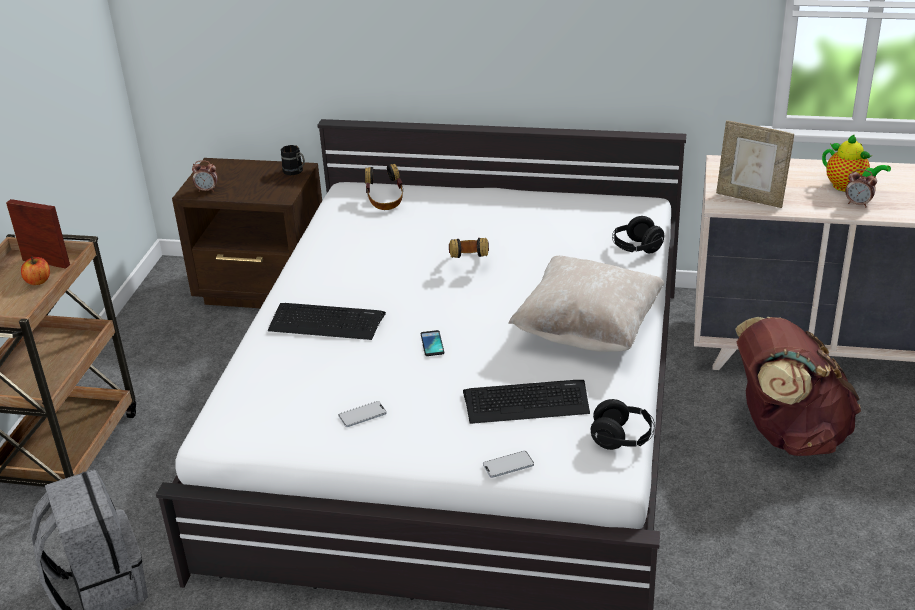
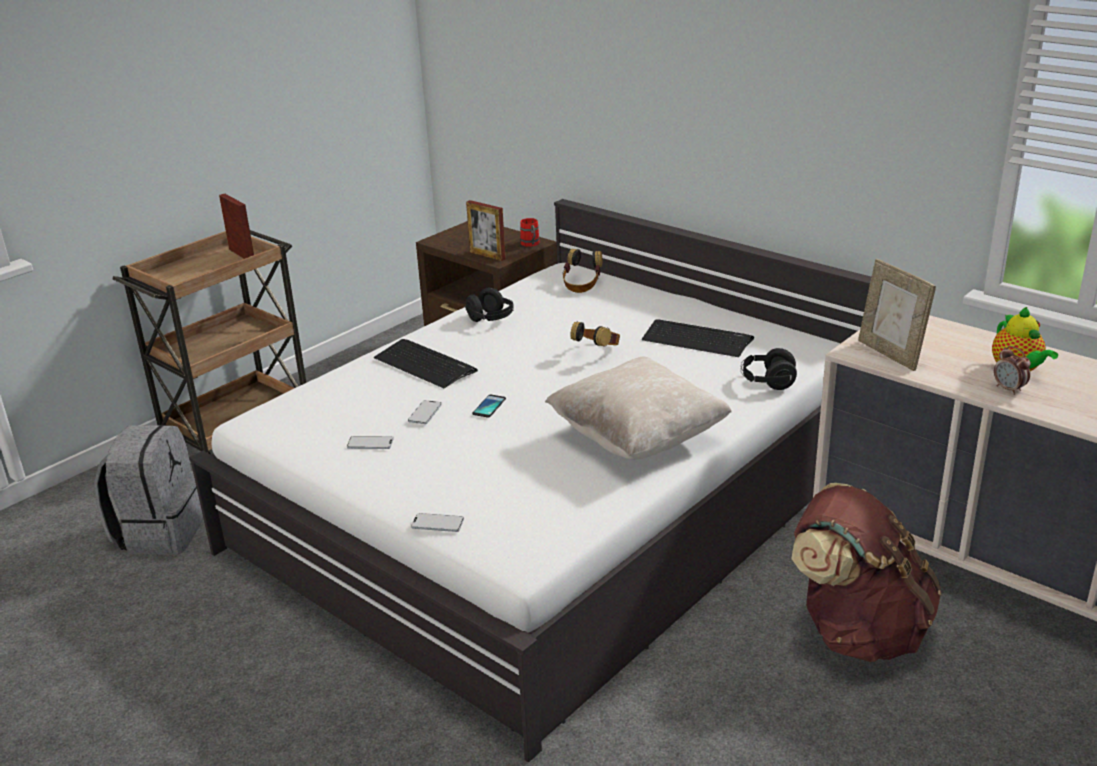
camera: 30 degrees right, 5 degrees down
apple [21,257,50,285] -> none
alarm clock [192,160,218,192] -> none
black mug [281,145,305,175] -> red mug [520,218,540,247]
keyboard [463,380,590,424] -> keyboard moved to [642,319,754,357]
black headphones [591,399,655,450] -> black headphones moved to [464,288,514,322]
none -> phone [408,400,442,424]
none -> picture frame [466,200,506,261]

